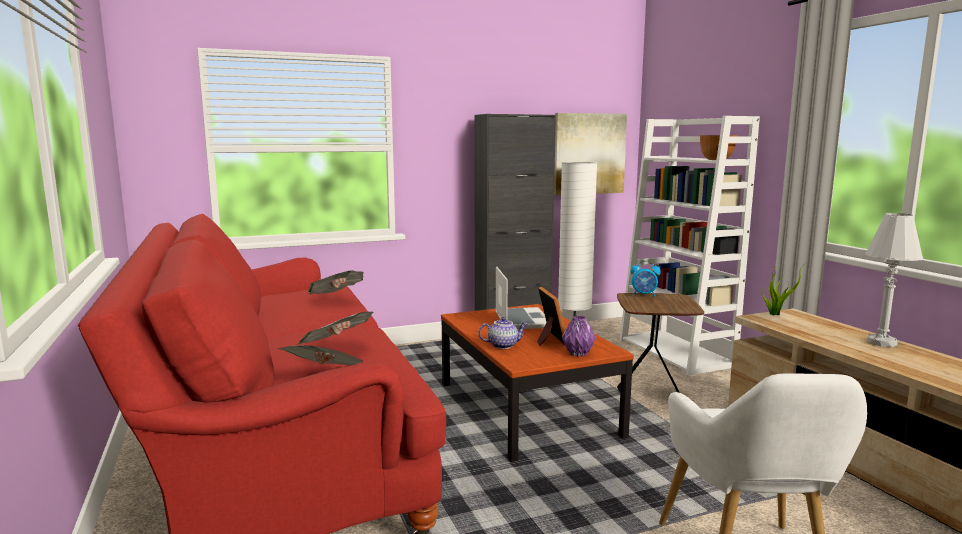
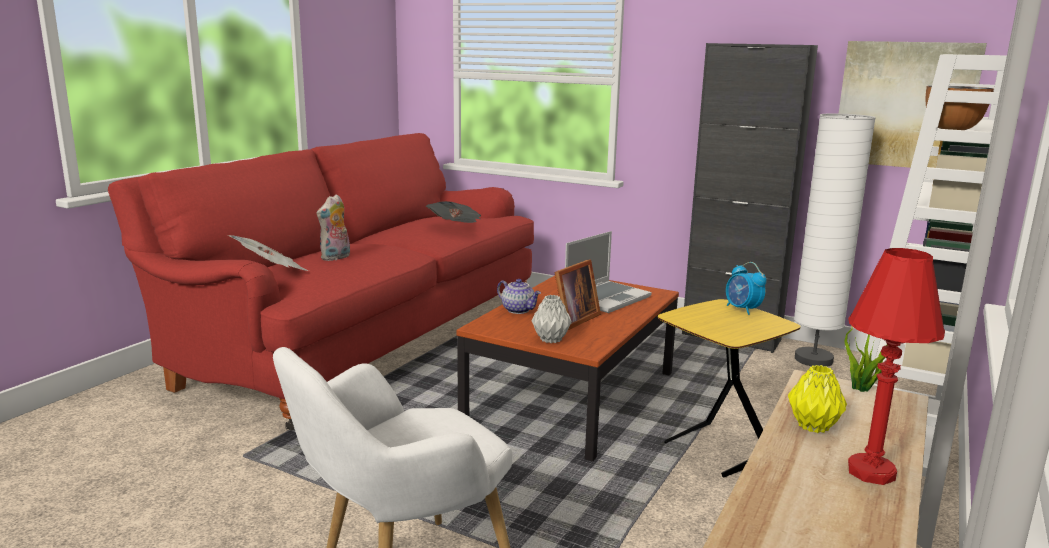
camera: 50 degrees right, 5 degrees up
newspaper [298,312,374,344] -> plush toy [316,194,350,261]
purple vase [562,316,596,357] -> grey vase [532,295,572,343]
brown side table [617,293,704,407] -> yellow side table [658,299,801,477]
white table lamp [865,213,923,347] -> red table lamp [848,248,945,485]
none -> yellow vase [788,365,847,433]

